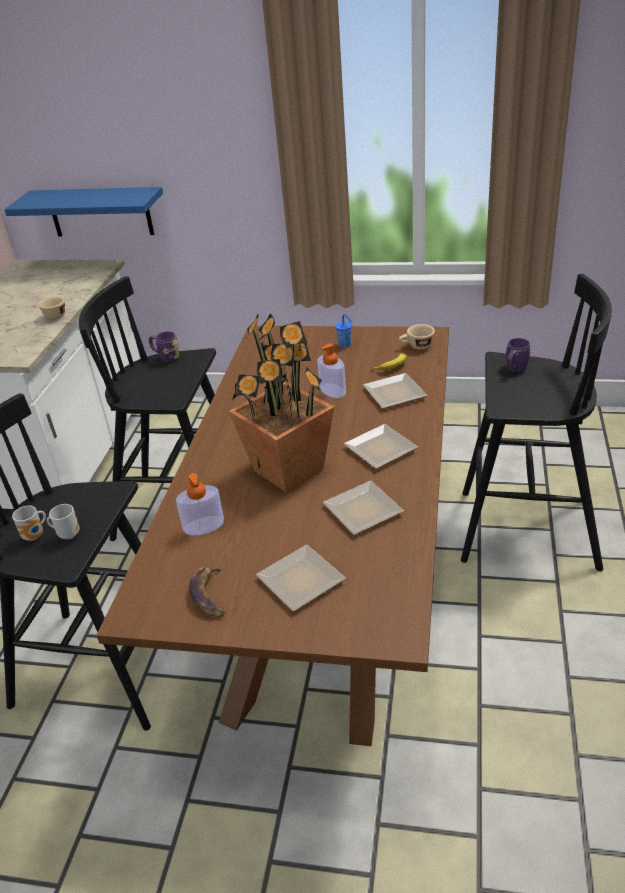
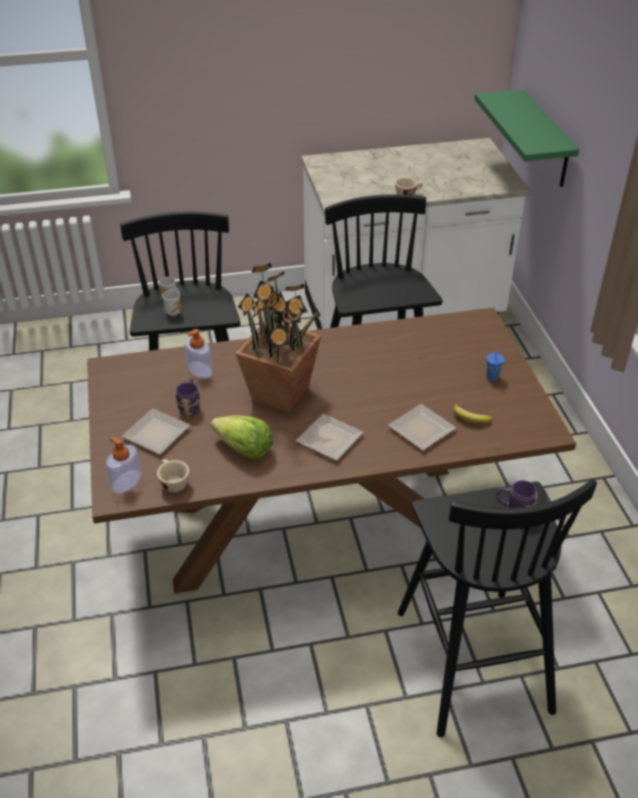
camera: 65 degrees right, 5 degrees up
blue shelf [4,187,163,237] -> green shelf [475,89,579,187]
purple mug [149,331,179,362] -> purple mug moved to [176,379,200,416]
banana [189,567,225,617] -> none
soap dispenser [317,343,346,398] -> soap dispenser moved to [106,437,141,493]
plate [323,481,404,535] -> lettuce [211,416,273,459]
beige cup [399,324,435,350] -> beige cup moved to [157,459,189,493]

